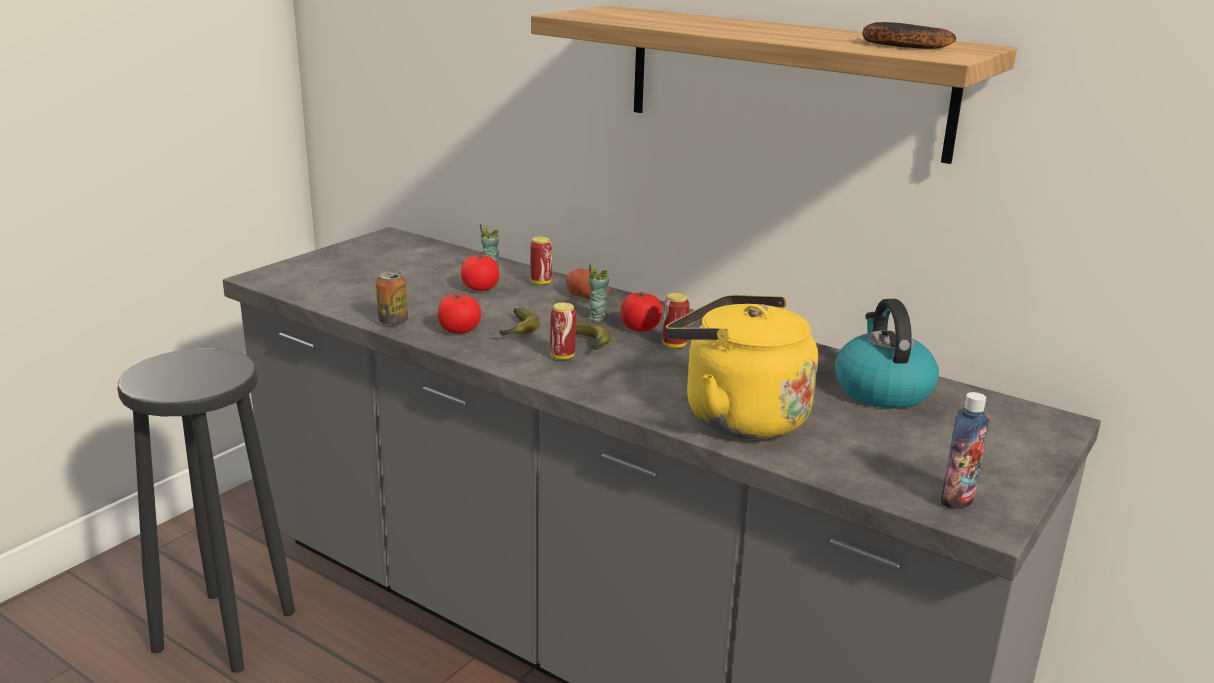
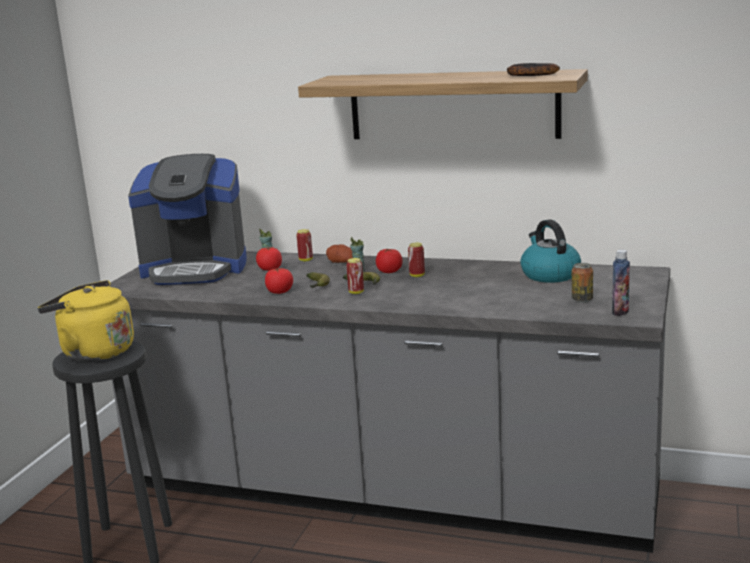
camera: 15 degrees left, 5 degrees down
can [376,271,408,326] -> can moved to [572,263,593,303]
yellow kettle [666,295,818,439] -> yellow kettle moved to [38,280,134,362]
none -> coffee machine [128,154,247,285]

